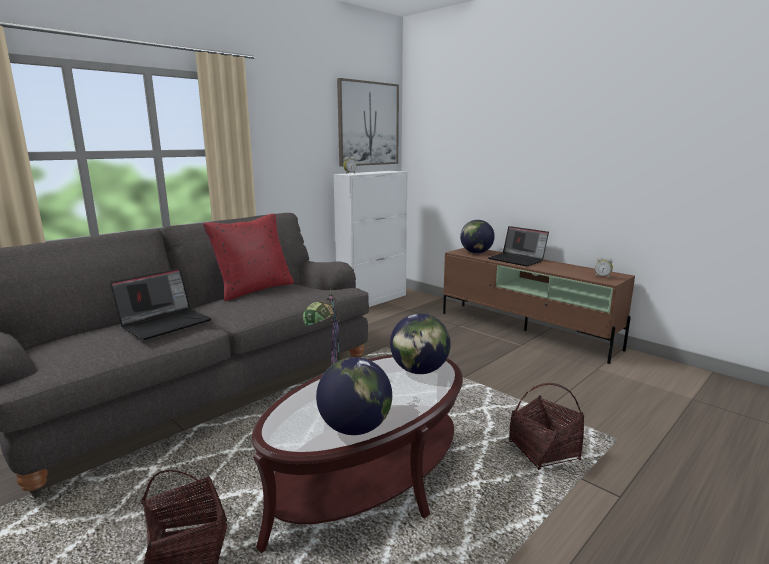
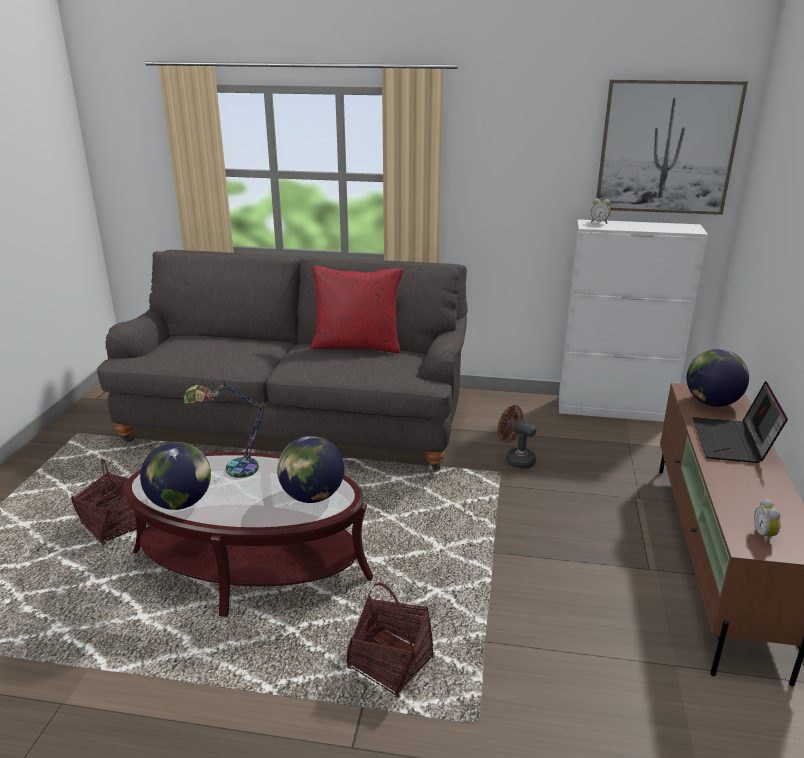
camera: 55 degrees right, 10 degrees up
laptop [110,268,212,340] -> none
none -> brown fan [498,405,537,469]

